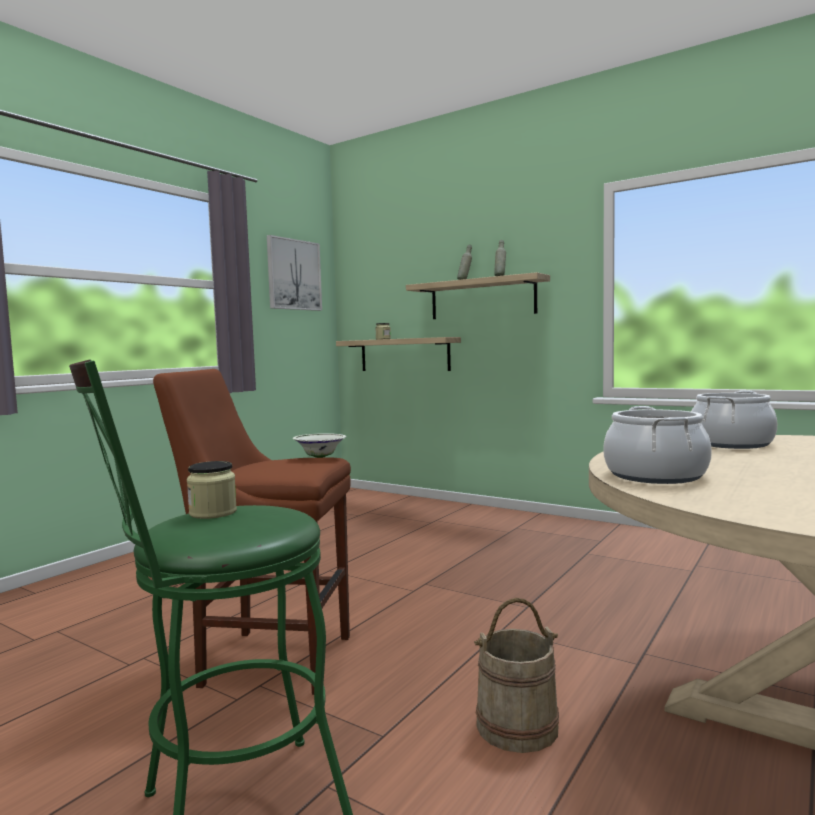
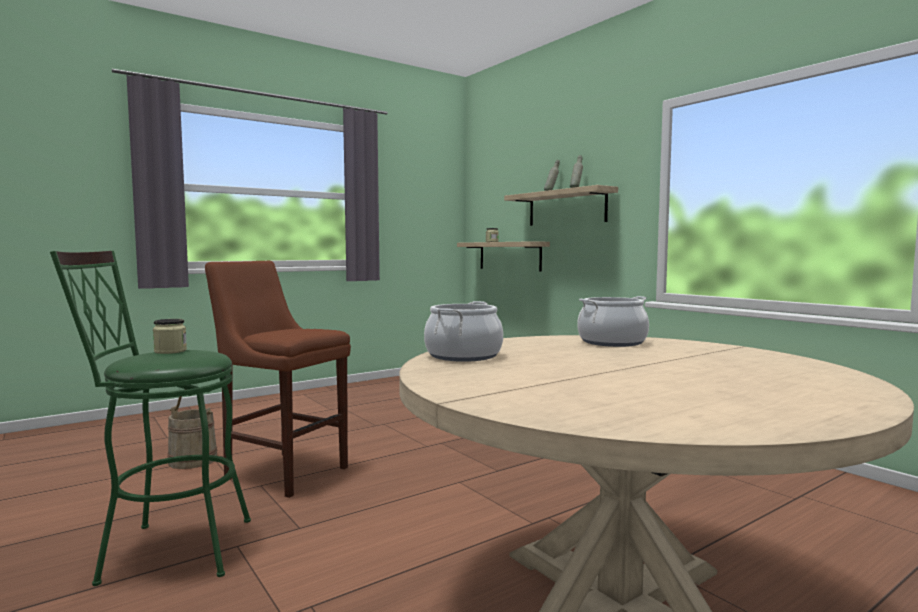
camera: 20 degrees right, 0 degrees up
picture [267,235,322,311] -> none
white bowl [293,433,346,458] -> none
beige bucket [474,597,559,753] -> beige bucket moved to [167,389,217,469]

